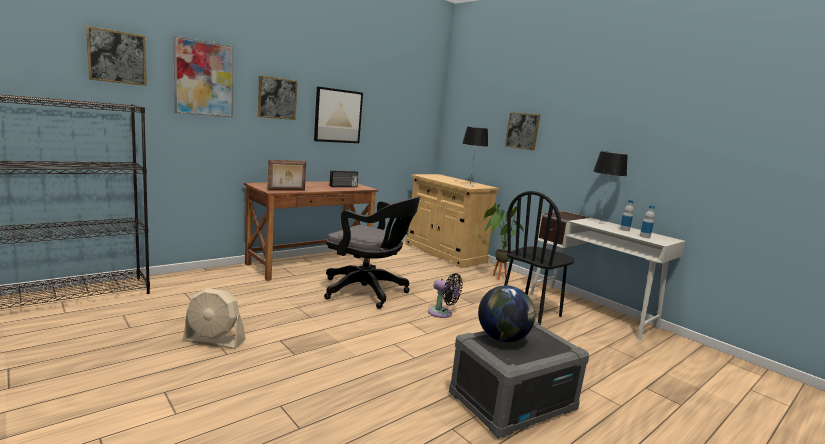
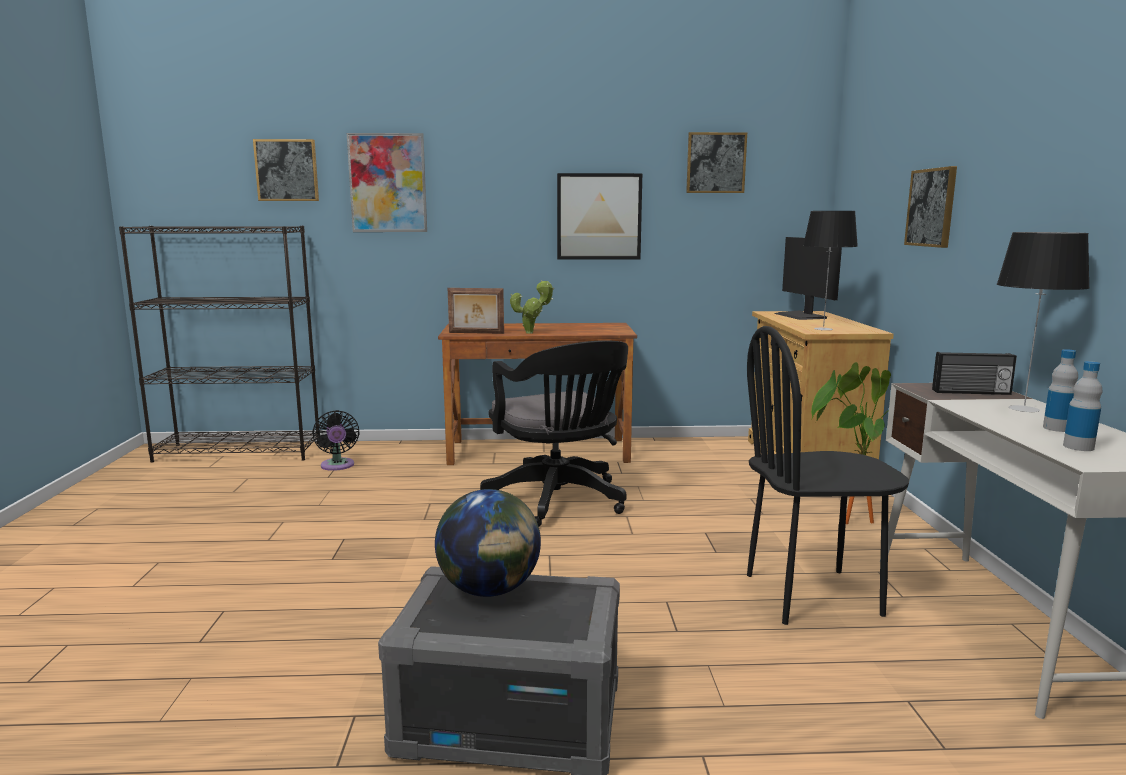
camera: 40 degrees right, 0 degrees up
beige fan [183,288,246,349] -> none
picture [258,76,297,120] -> picture moved to [686,132,747,193]
radio [330,171,358,187] -> radio moved to [932,352,1017,395]
black fan [428,273,463,318] -> black fan moved to [312,410,360,471]
none -> potted plant [510,280,554,334]
none -> monitor [774,237,842,320]

